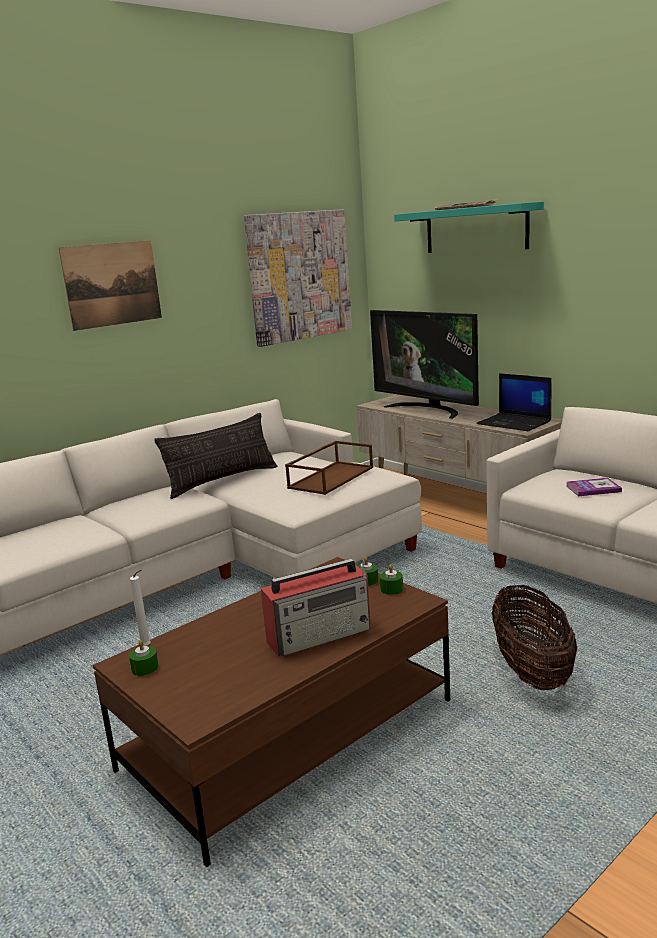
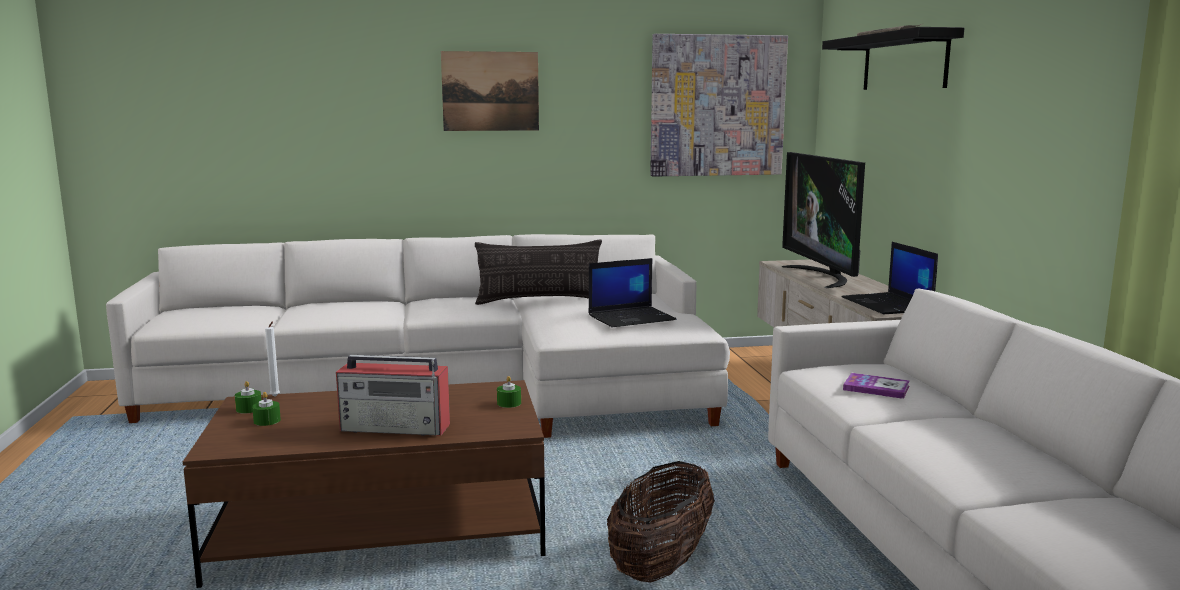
camera: 30 degrees right, 5 degrees down
brown tray [285,441,373,495] -> laptop [589,258,676,327]
green candle [380,564,403,595] -> green candle moved to [252,392,281,426]
turquoise shelf [394,202,544,253] -> black shelf [822,27,964,90]

